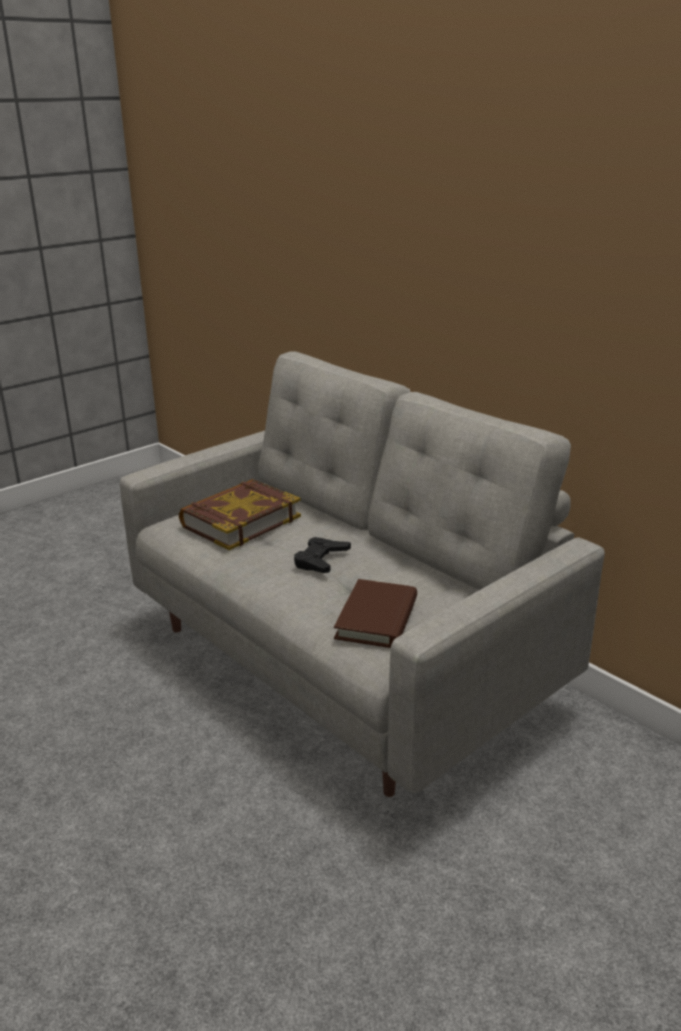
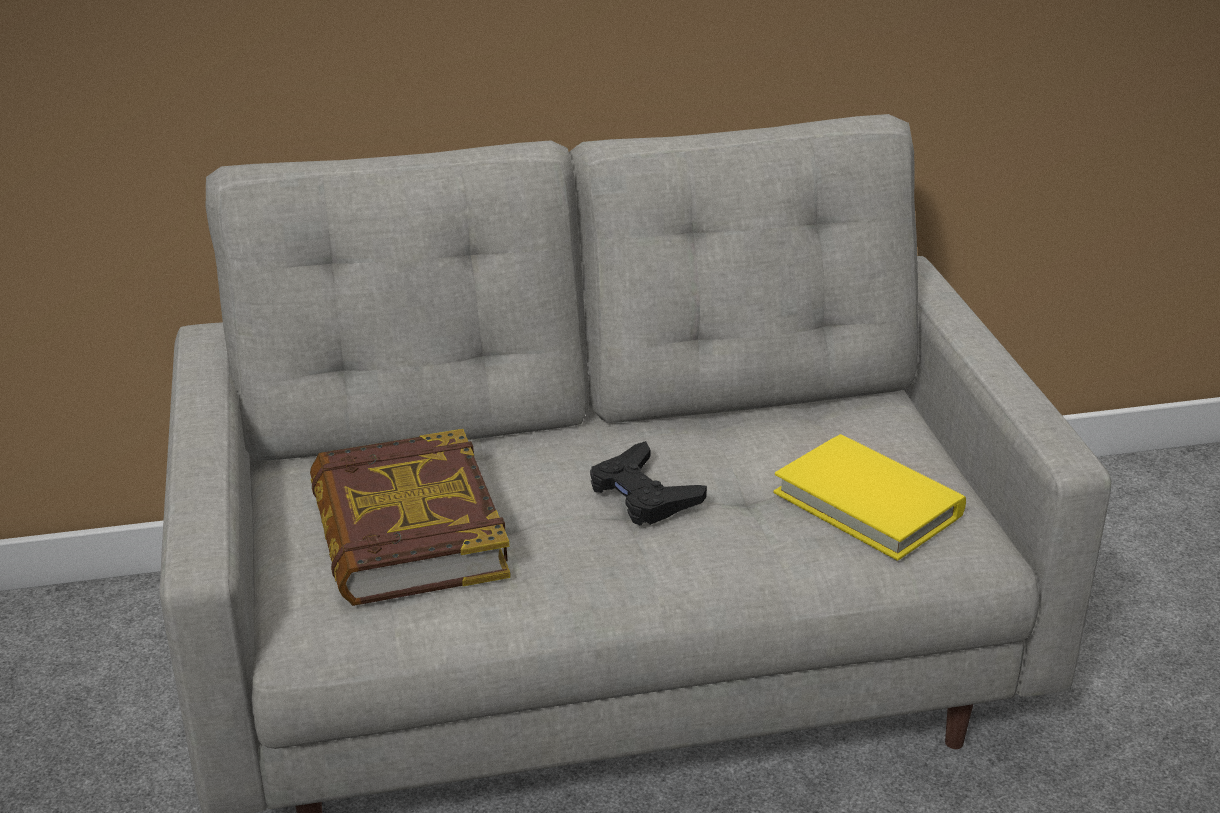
camera: 60 degrees left, 5 degrees up
brown book [334,579,417,648] -> yellow book [773,434,966,561]

